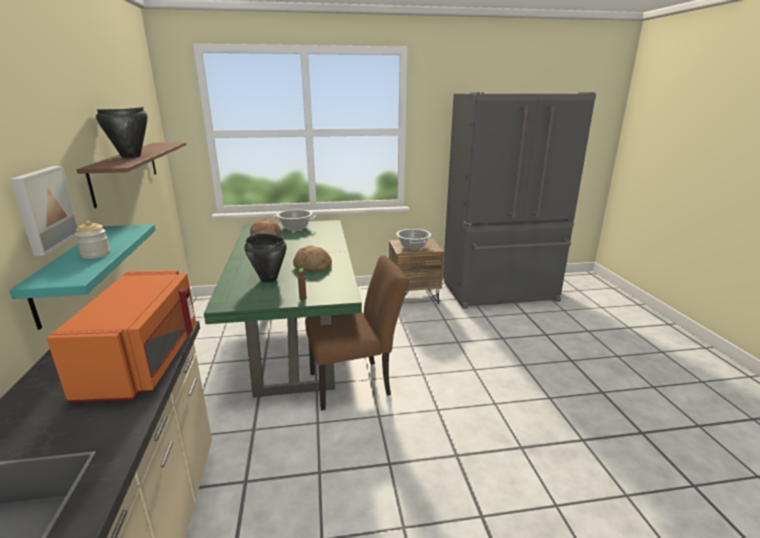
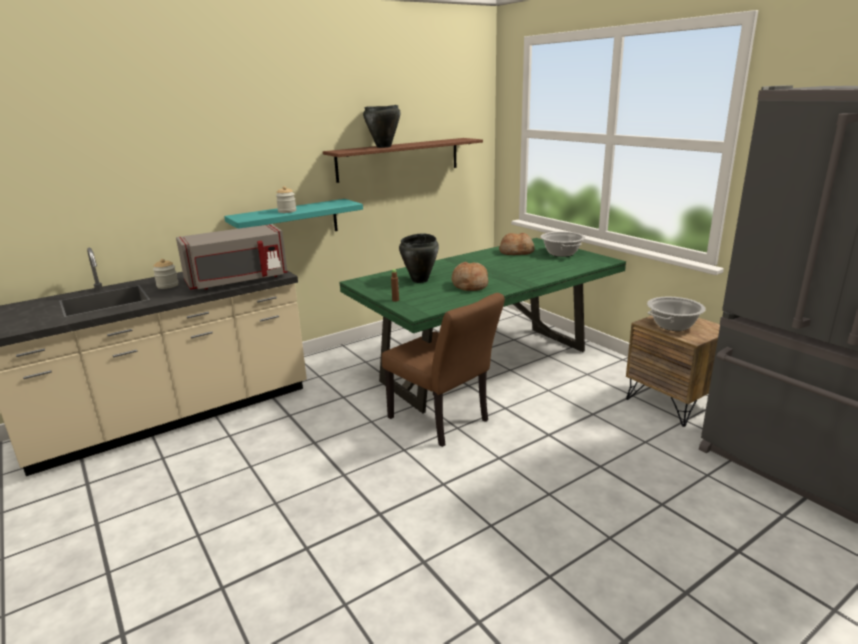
camera: 65 degrees right, 0 degrees up
picture [10,166,79,256] -> none
orange microwave [46,270,196,402] -> grey microwave [176,224,288,290]
none -> jar [153,259,178,289]

